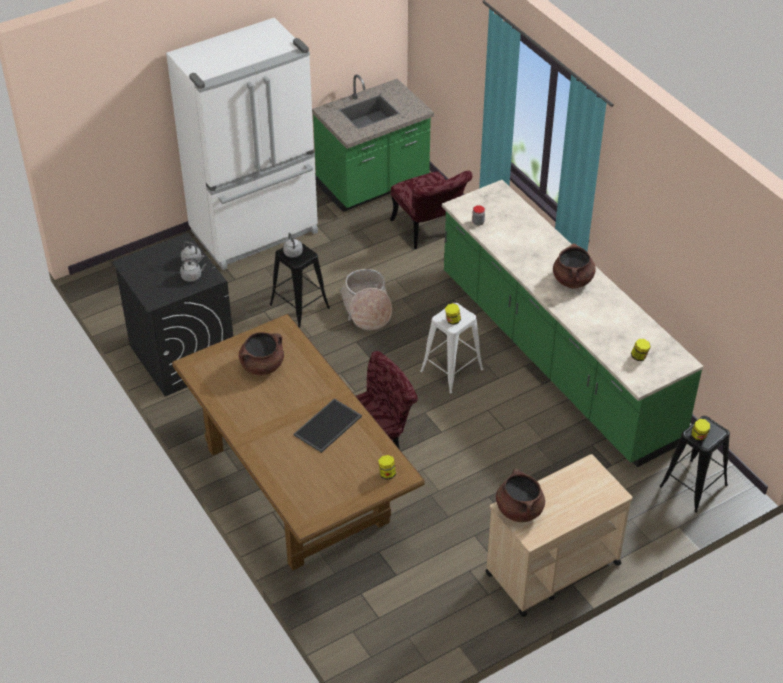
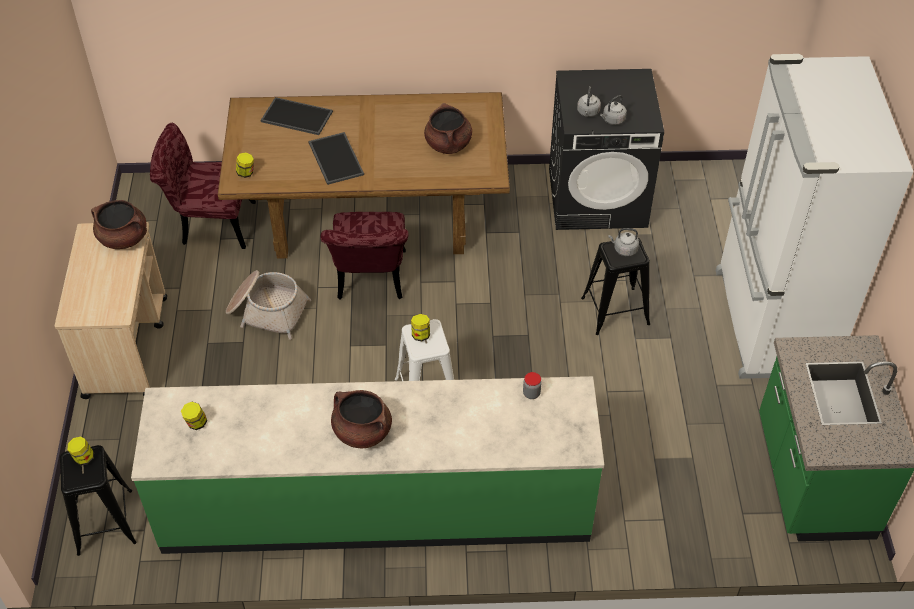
camera: 120 degrees right, 5 degrees up
basket [340,269,392,330] -> basket moved to [226,270,311,340]
red chair [390,170,472,249] -> red chair moved to [150,123,256,249]
none -> tray [260,97,333,135]

